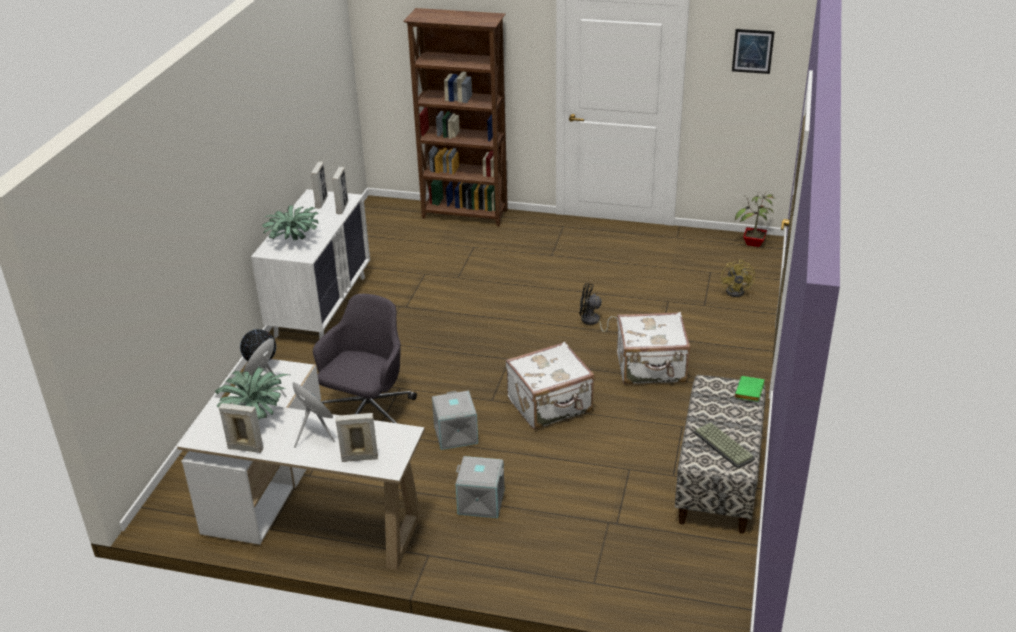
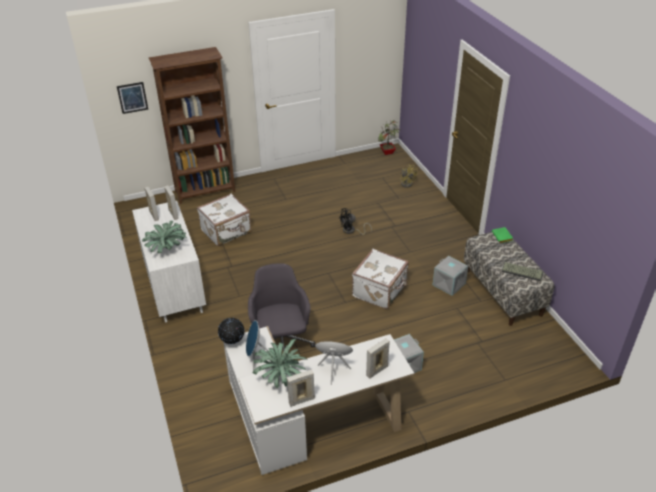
camera: 35 degrees left, 5 degrees up
grey storage box [432,391,478,450] -> grey storage box moved to [433,256,468,296]
white suitcase [617,312,690,384] -> white suitcase moved to [197,194,251,246]
picture [732,29,775,74] -> picture moved to [117,82,148,114]

